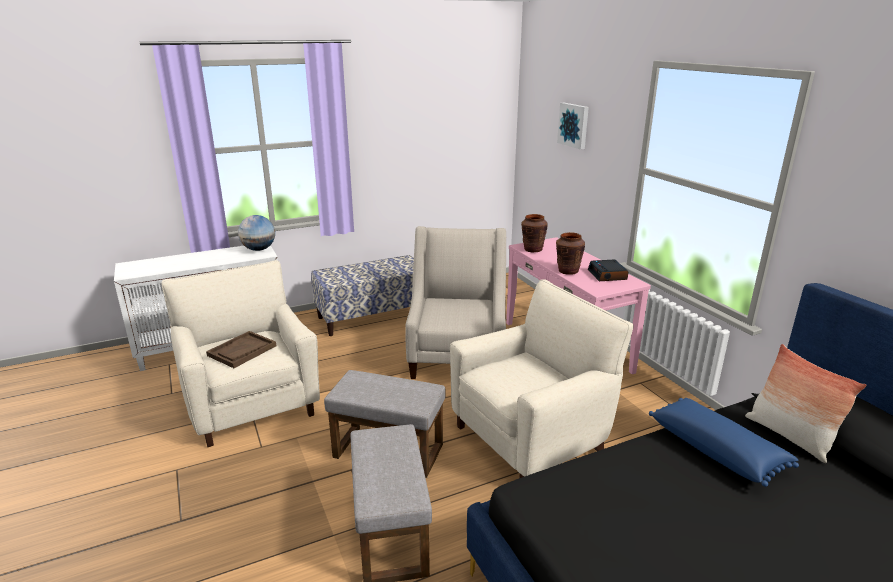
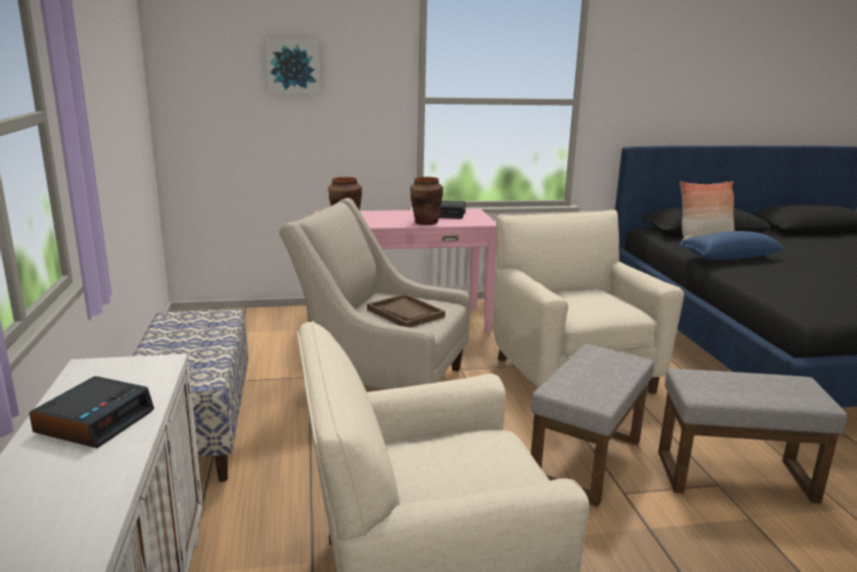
camera: 75 degrees left, 5 degrees down
brown tray [206,331,276,368] -> brown tray moved to [367,294,445,327]
globe [238,215,275,251] -> none
none -> alarm clock [29,376,154,448]

